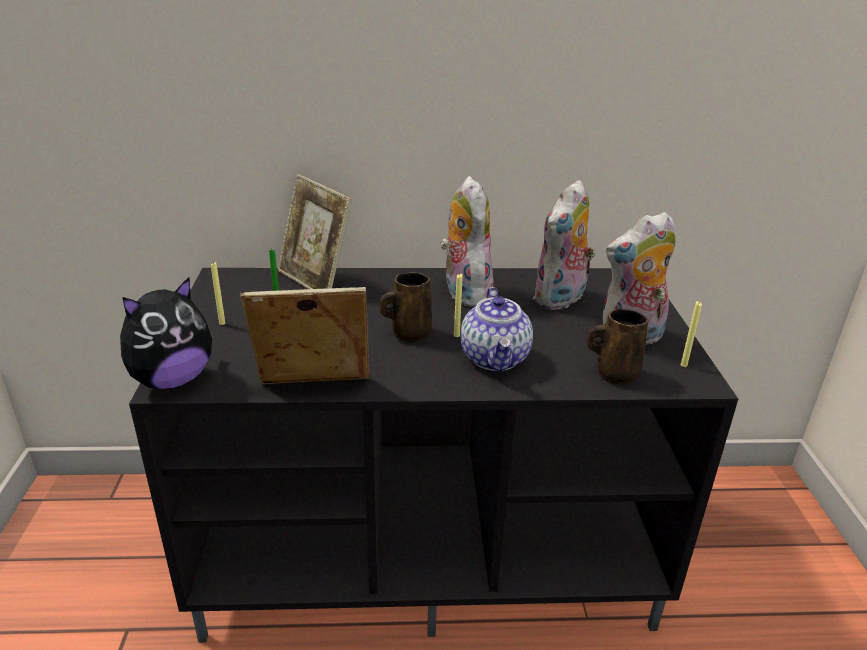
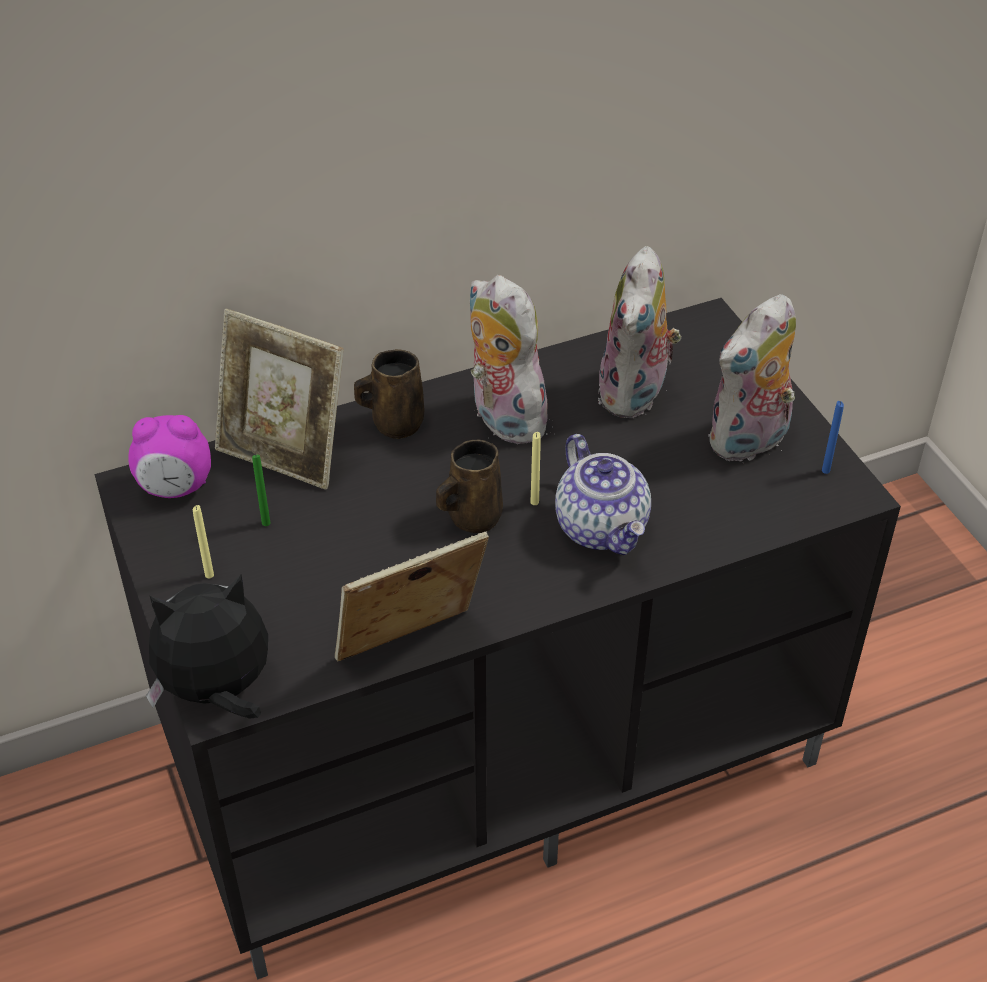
camera: 20 degrees left, 15 degrees up
plush toy [120,277,212,389] -> plush toy turned 135 degrees counterclockwise [146,574,268,719]
brown mug [587,309,649,385] -> brown mug moved to [354,349,424,439]
yellow candle [681,301,702,367] -> blue candle [822,401,844,474]
none -> alarm clock [128,415,211,498]

